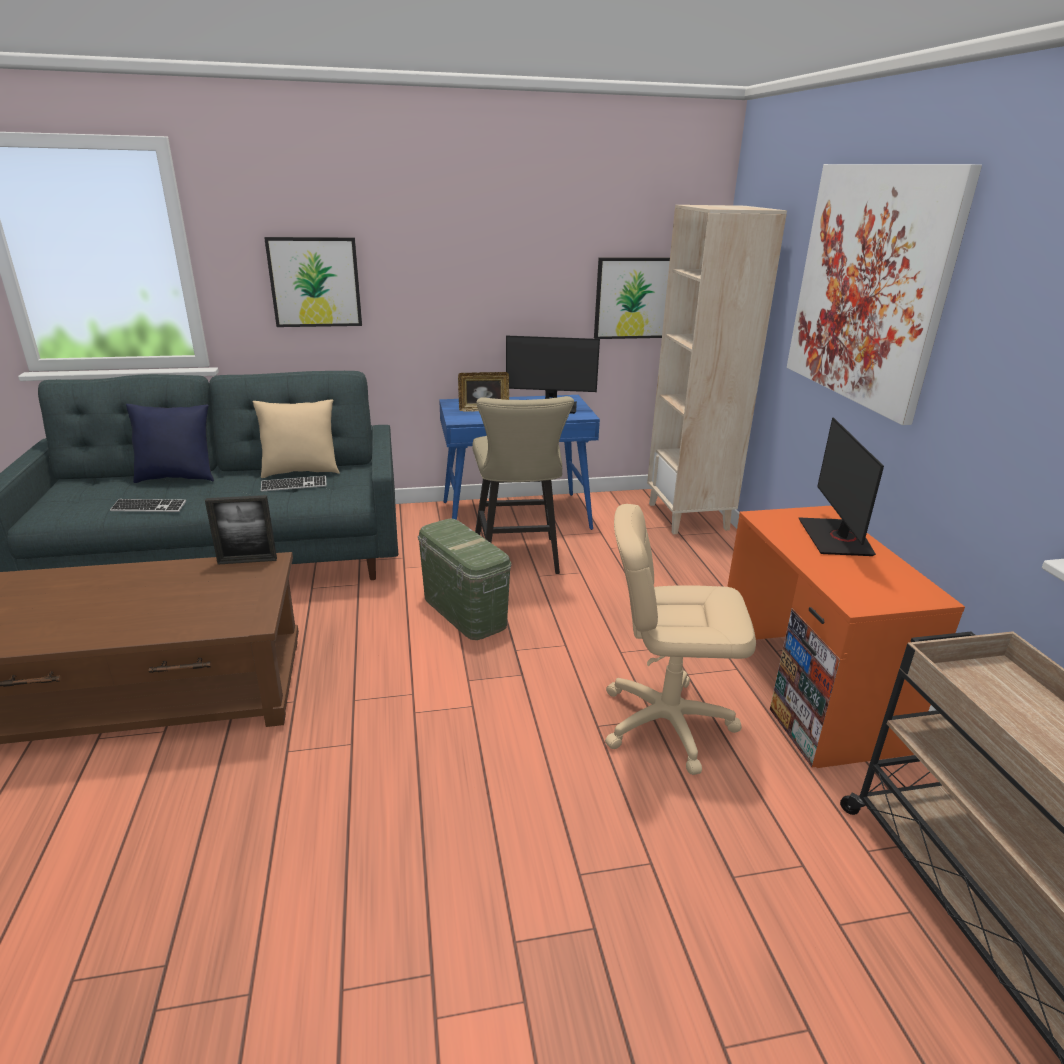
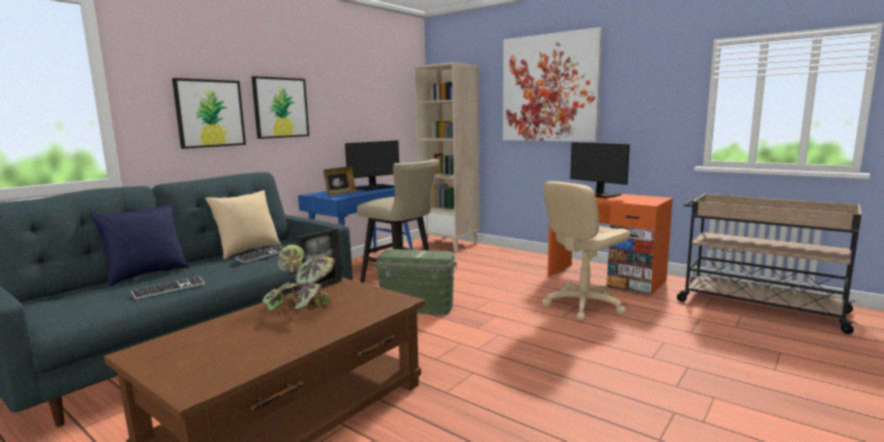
camera: 40 degrees left, 15 degrees down
picture [594,258,670,339] -> picture moved to [251,76,309,139]
none -> potted plant [262,245,335,312]

